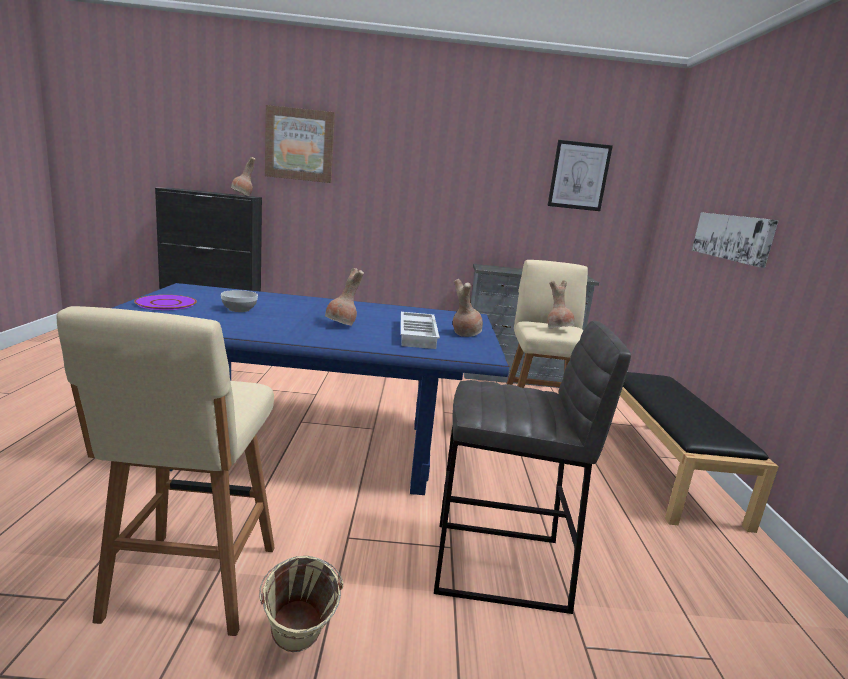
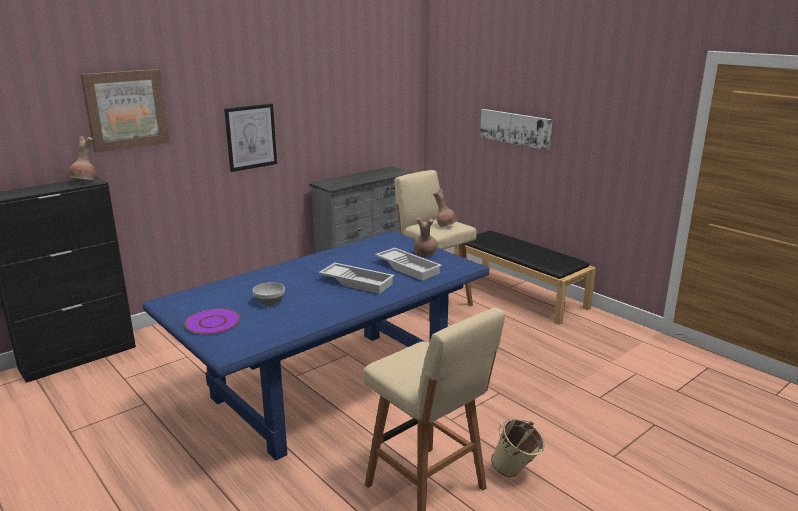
camera: 40 degrees left, 5 degrees up
brown vase [325,268,364,326] -> white tray [319,263,395,294]
grey stool [434,321,631,614] -> none
picture [548,140,613,211] -> picture moved to [224,103,277,172]

